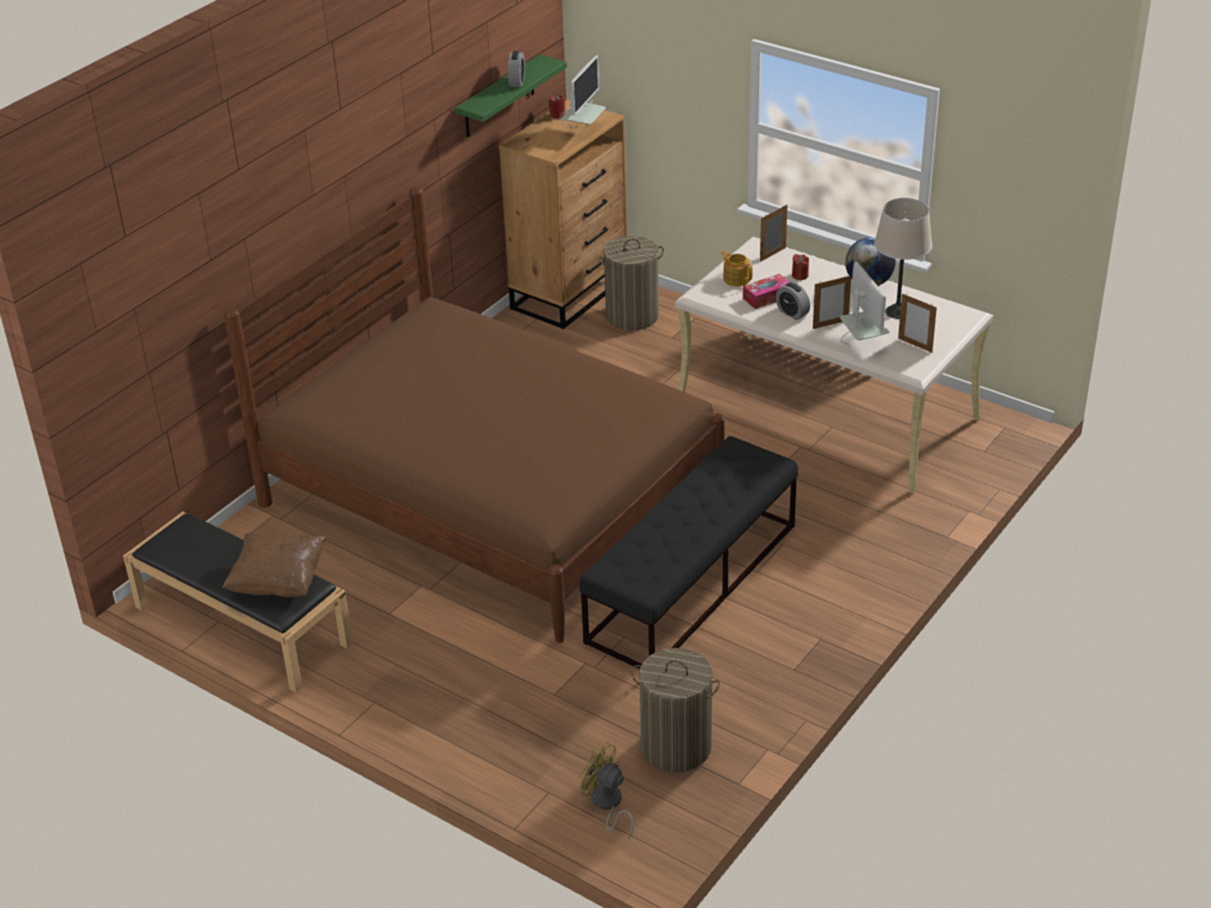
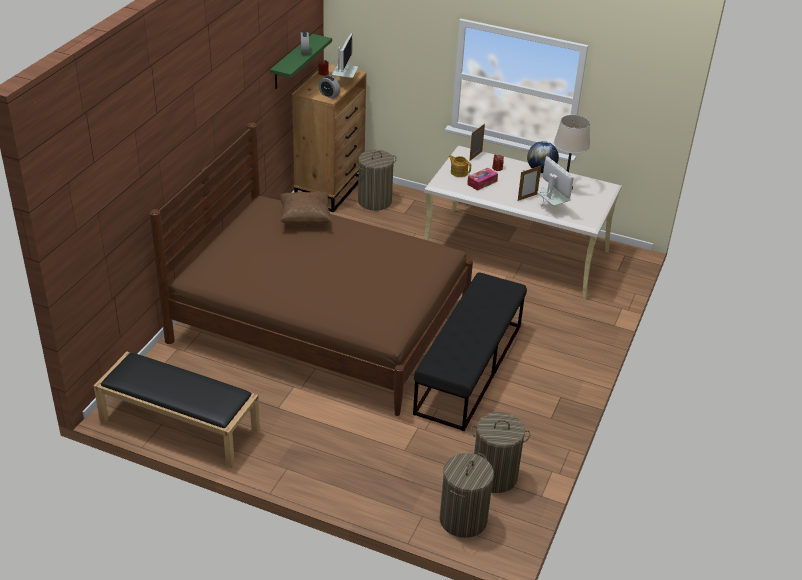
camera: 15 degrees left, 0 degrees up
brown pillow [222,533,327,597] -> brown pillow moved to [280,192,331,226]
yellow fan [580,741,634,838] -> laundry basket [440,453,494,538]
alarm clock [776,282,810,320] -> alarm clock moved to [319,76,340,99]
picture frame [898,293,937,353] -> none

